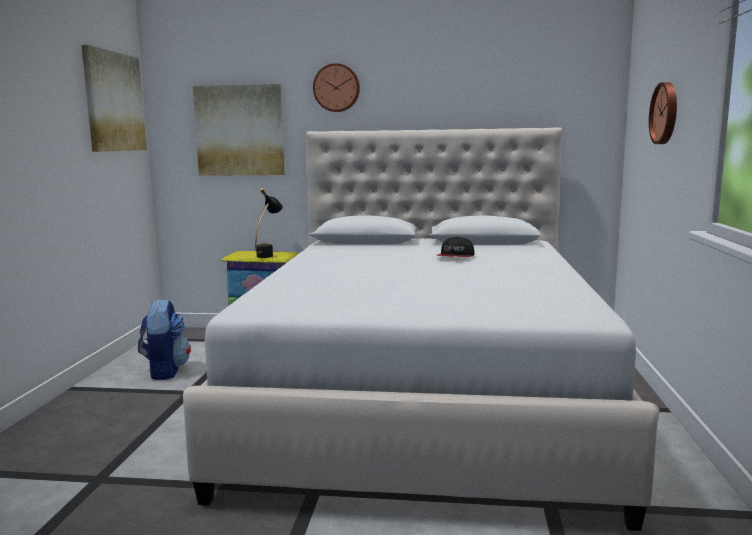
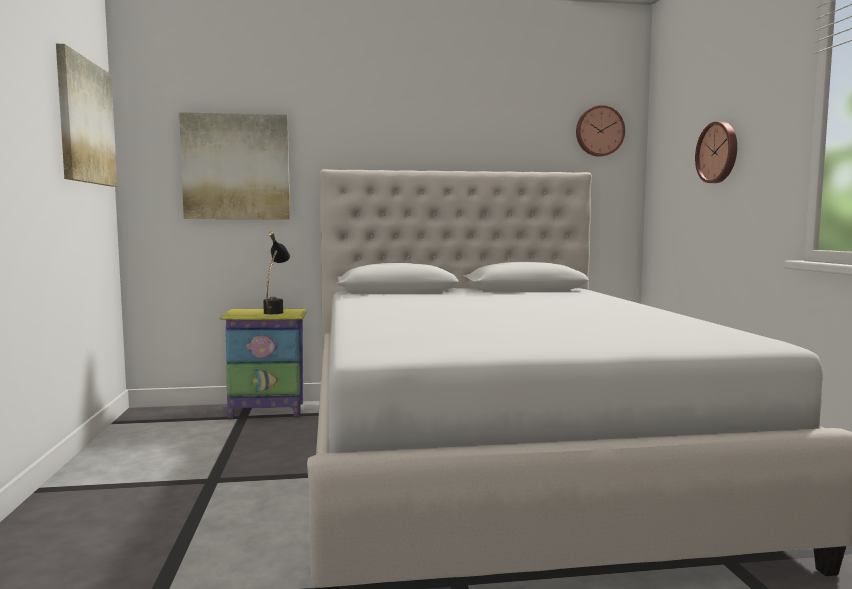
camera: 15 degrees left, 5 degrees down
backpack [138,299,191,380] -> none
wall clock [313,63,360,112] -> wall clock moved to [576,105,625,157]
cap [436,236,474,257] -> none

